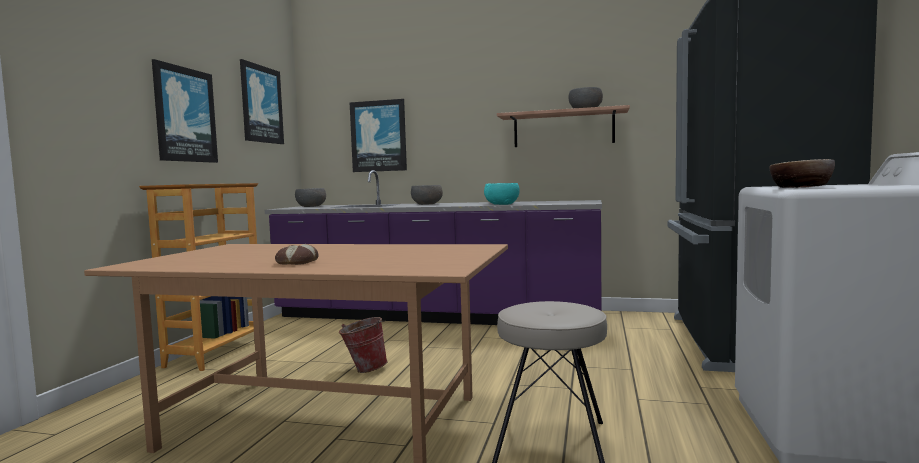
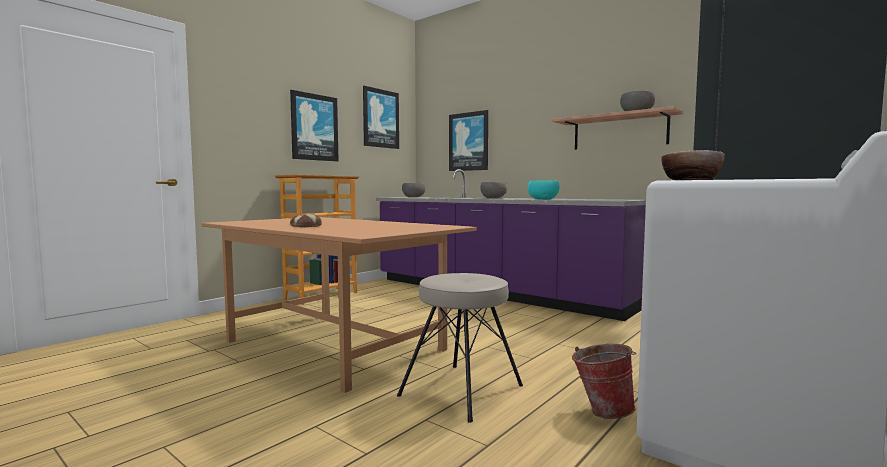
camera: 25 degrees right, 0 degrees up
bucket [339,317,388,373] -> bucket moved to [572,344,637,419]

